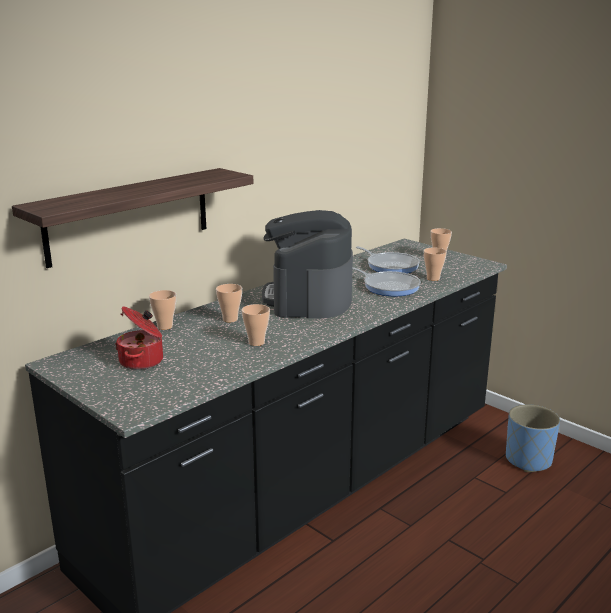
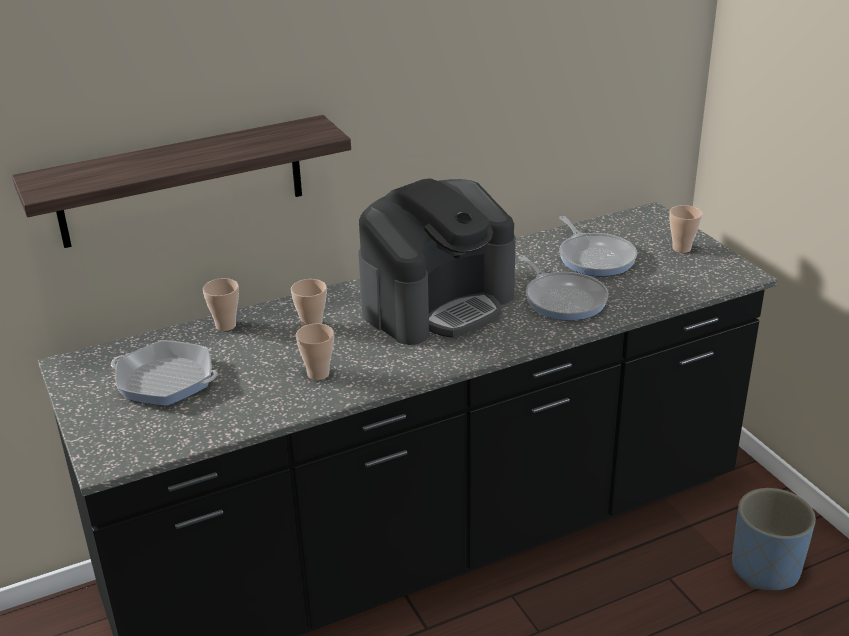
camera: 20 degrees right, 10 degrees up
cooking pot [115,307,163,370] -> frying pan [111,340,218,406]
coffee machine [262,210,353,318] -> coffee machine turned 150 degrees counterclockwise [359,178,516,345]
cup [424,248,447,281] -> none

